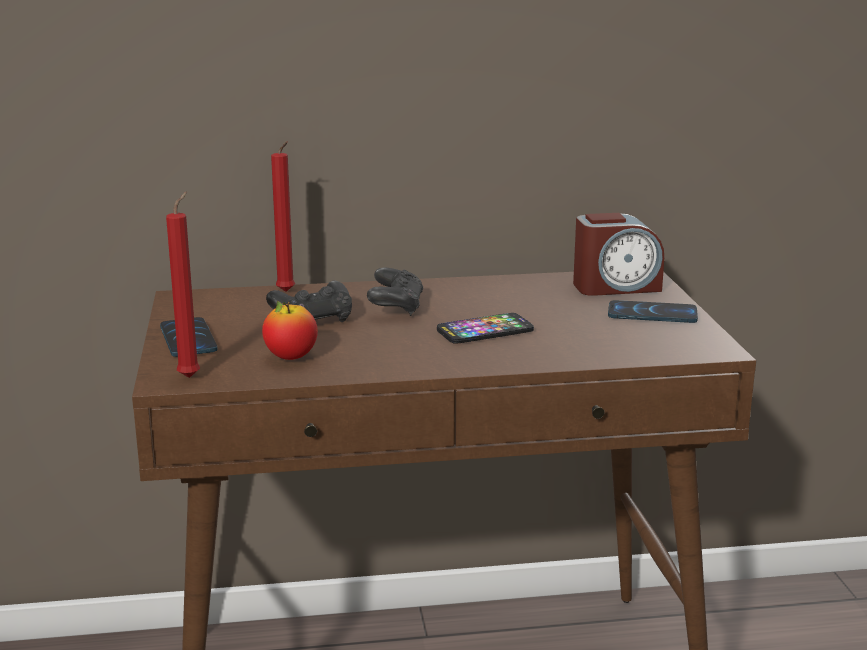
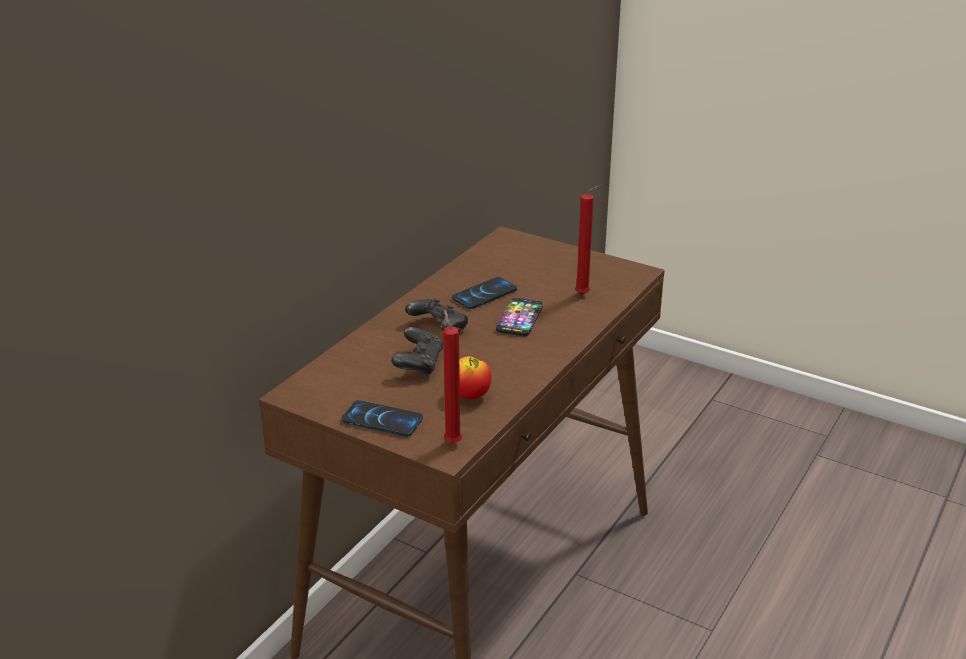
camera: 50 degrees left, 10 degrees up
red candle [271,141,295,292] -> red candle moved to [575,185,601,295]
alarm clock [573,213,664,296] -> none
phone [608,300,698,323] -> phone moved to [452,277,517,309]

